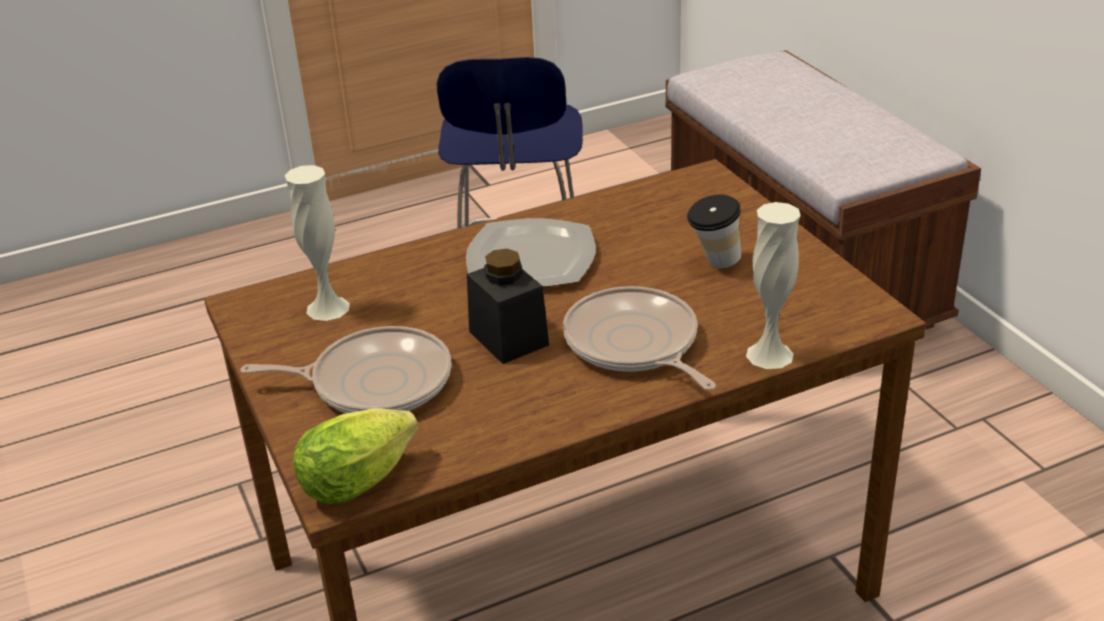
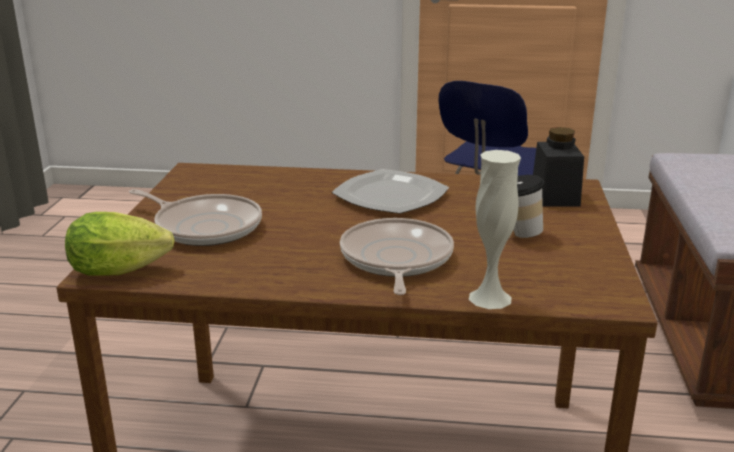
camera: 30 degrees right, 10 degrees down
white vase [285,165,350,321] -> none
black jar [467,249,549,364] -> black jar moved to [533,127,584,207]

